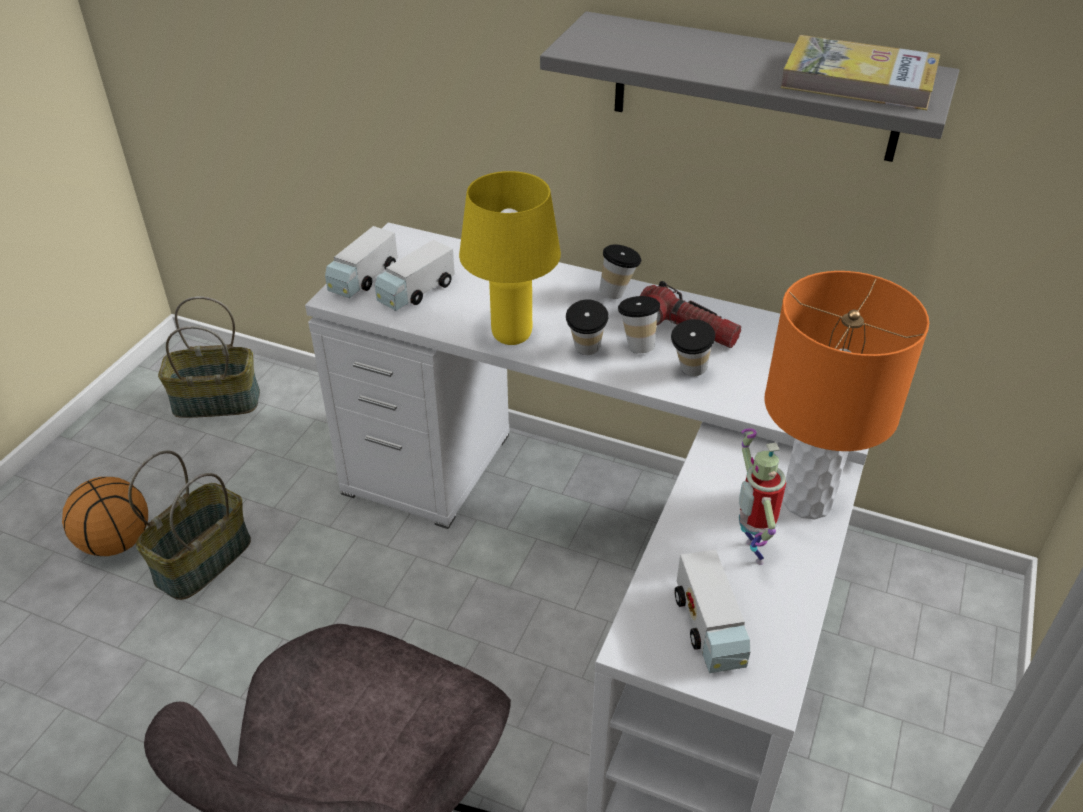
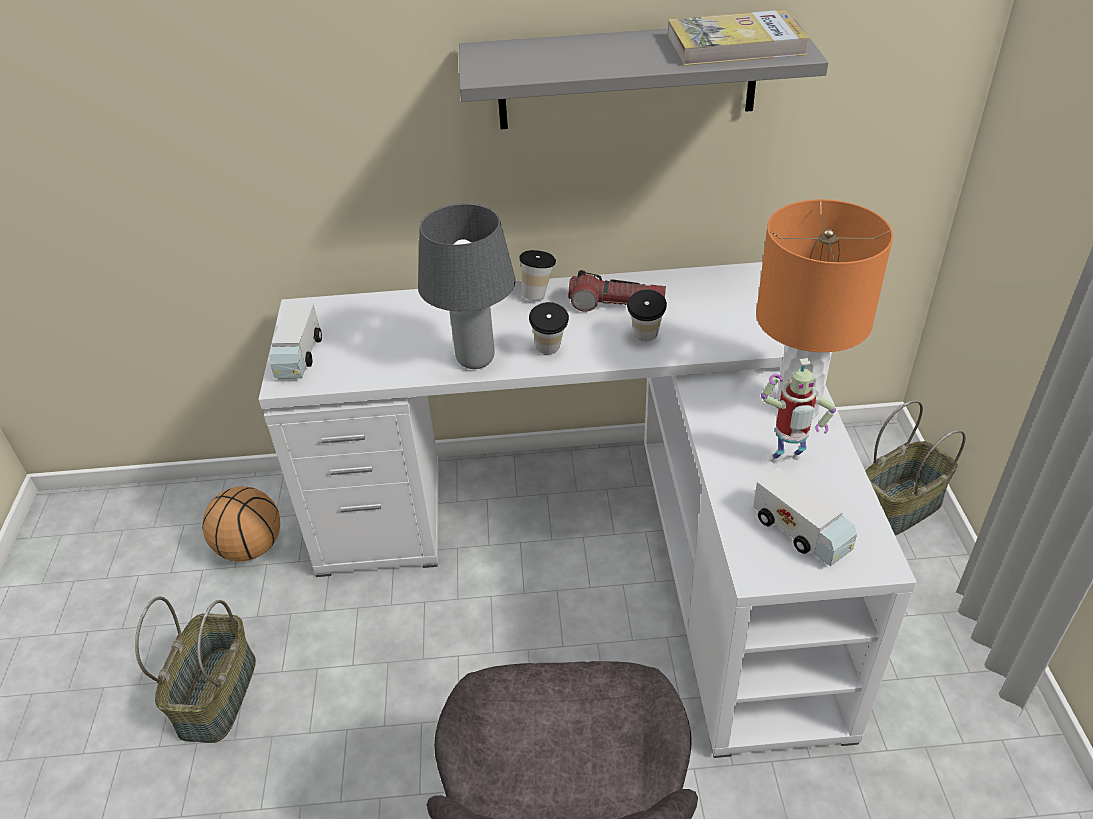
camera: 25 degrees left, 0 degrees up
basketball [62,477,148,556] -> basketball moved to [202,487,280,561]
basket [158,296,260,418] -> basket moved to [865,400,966,536]
toy truck [375,240,455,311] -> none
yellow table lamp [459,171,561,345] -> grey table lamp [418,203,515,369]
cup [618,296,660,353] -> none
toy robot [739,428,786,565] -> toy robot turned 60 degrees counterclockwise [761,358,836,463]

